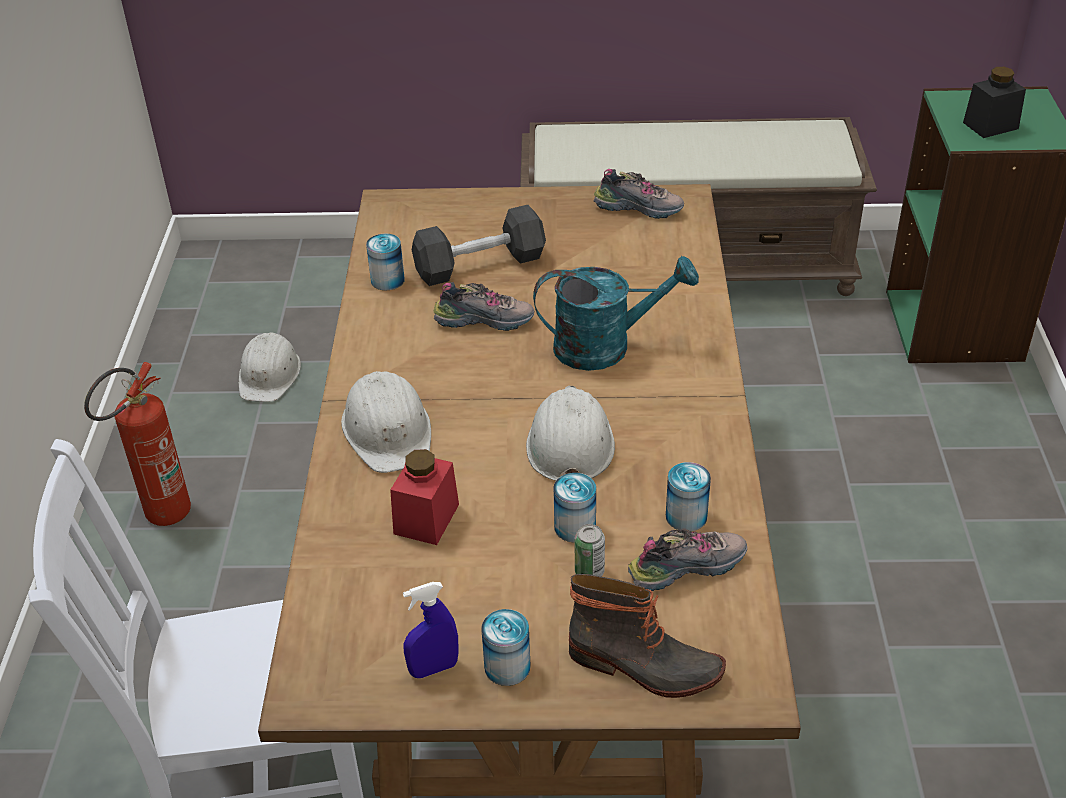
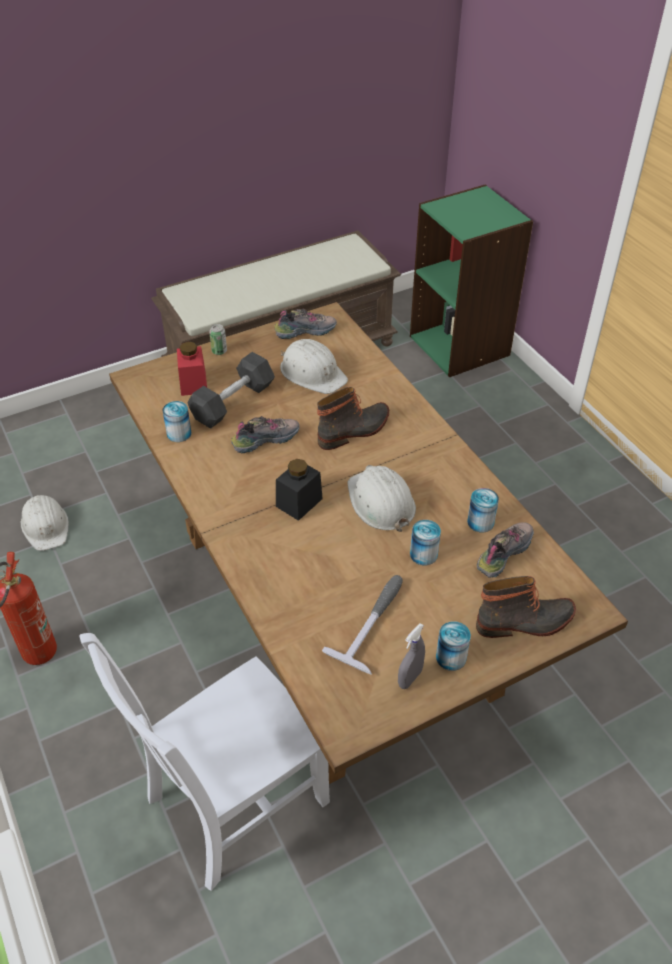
camera: 30 degrees left, 5 degrees up
white hard hat [341,371,431,473] -> white hard hat moved to [280,339,348,394]
red jar [390,449,459,545] -> red jar moved to [177,342,207,396]
blue spray bottle [403,582,459,678] -> grey spray bottle [398,623,425,689]
turquoise watering can [533,256,699,371] -> boot [317,387,389,450]
can [575,524,605,576] -> can moved to [209,324,227,355]
black jar [963,67,1026,138] -> black jar moved to [276,459,323,521]
none -> hammer [322,575,403,675]

